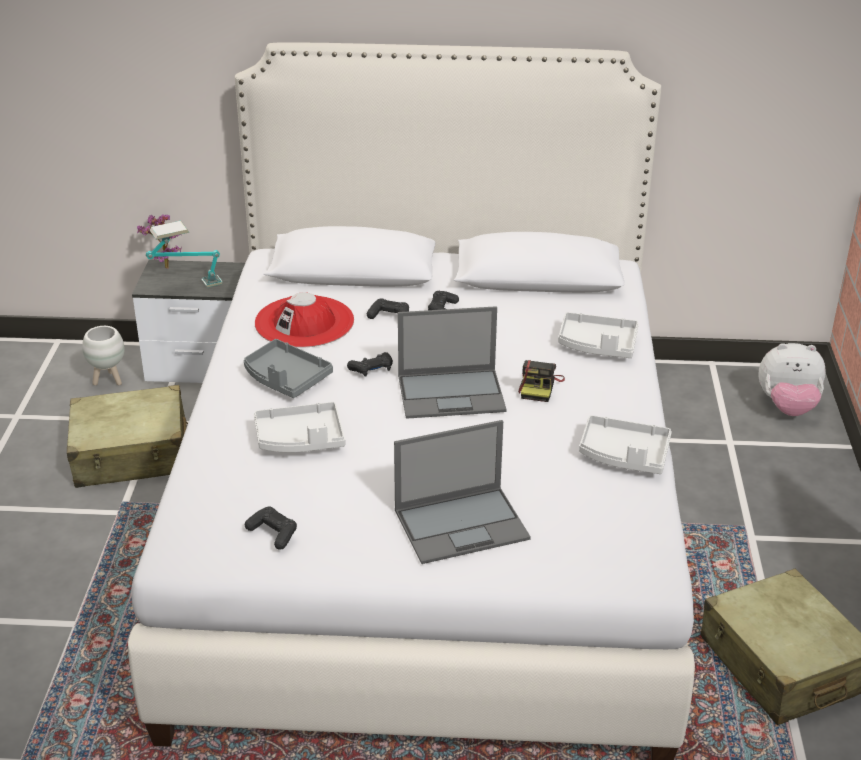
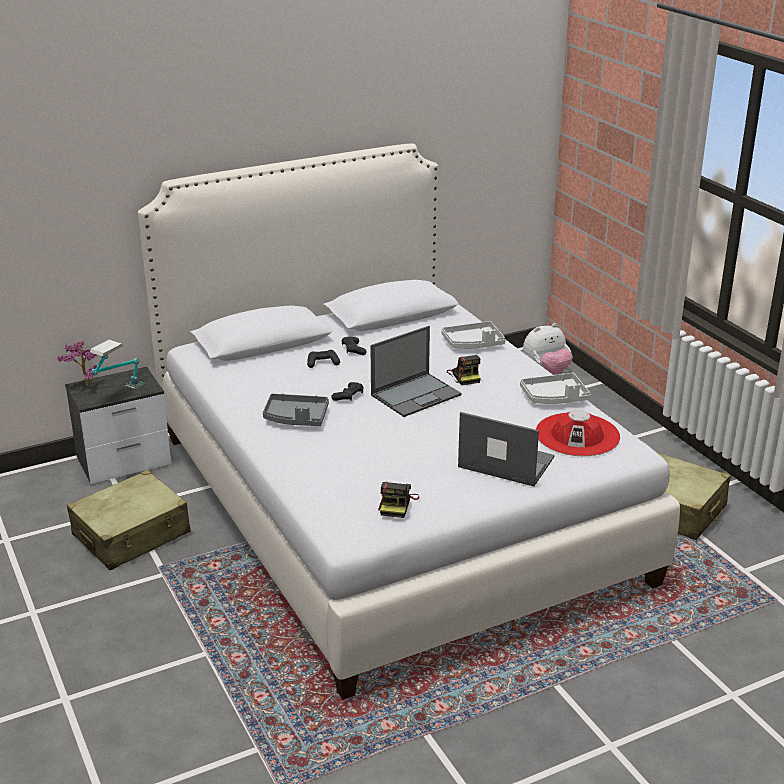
camera: 30 degrees left, 5 degrees down
white planter [82,326,125,385] -> none
black game controller [245,507,297,550] -> camera [378,482,420,518]
grey tray [254,402,345,453] -> none
red hat [255,292,354,348] -> red hat moved to [536,410,620,456]
laptop [394,420,531,564] -> laptop turned 105 degrees counterclockwise [458,412,555,486]

